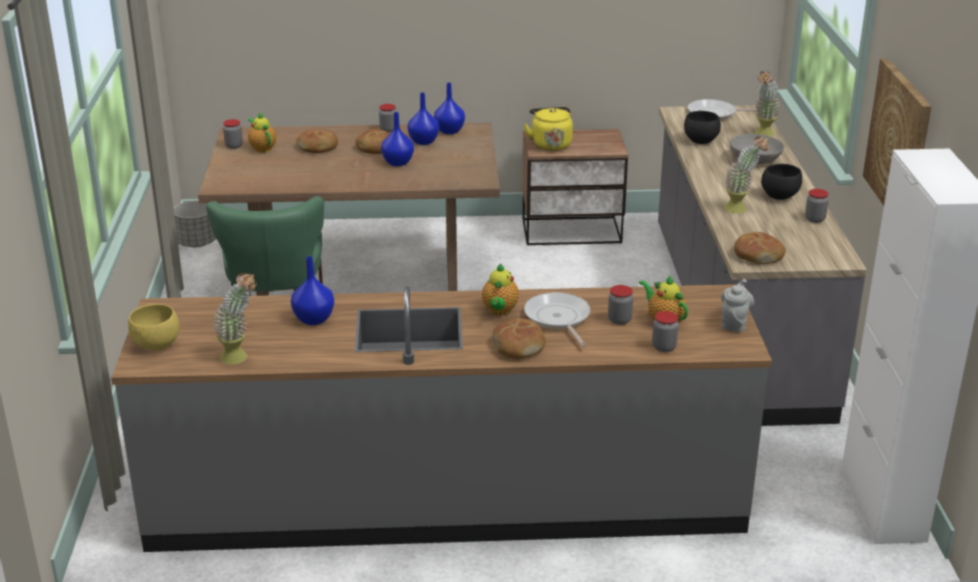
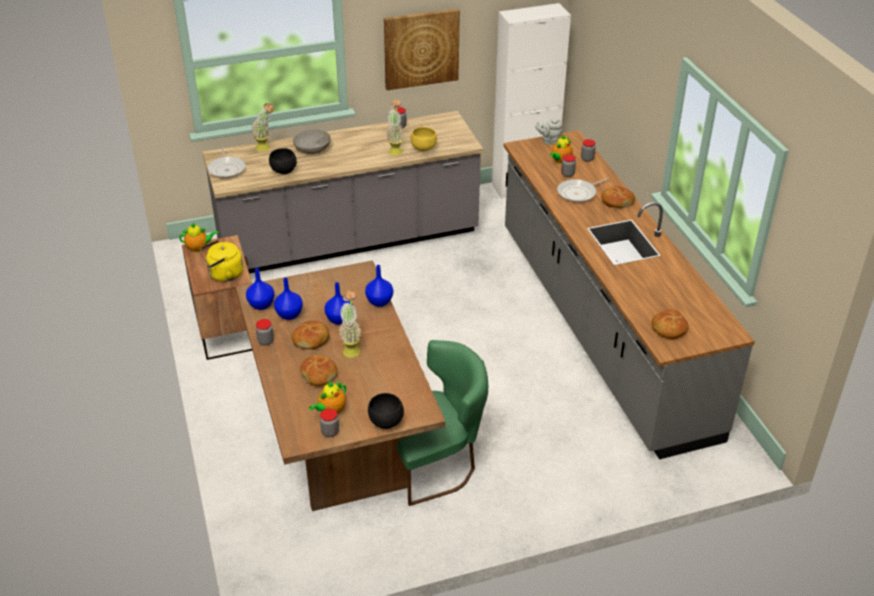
camera: 105 degrees left, 10 degrees up
yellow bowl [128,304,180,351] -> yellow bowl moved to [411,127,437,151]
grey planter [173,200,216,247] -> none
potted plant [213,273,257,365] -> potted plant moved to [339,290,361,358]
blue vase [291,256,334,325] -> blue vase moved to [365,265,393,307]
teapot [482,264,519,315] -> teapot moved to [179,222,218,252]
bread [734,232,786,264] -> bread moved to [651,309,689,339]
black bowl [761,164,802,200] -> black bowl moved to [368,393,404,429]

